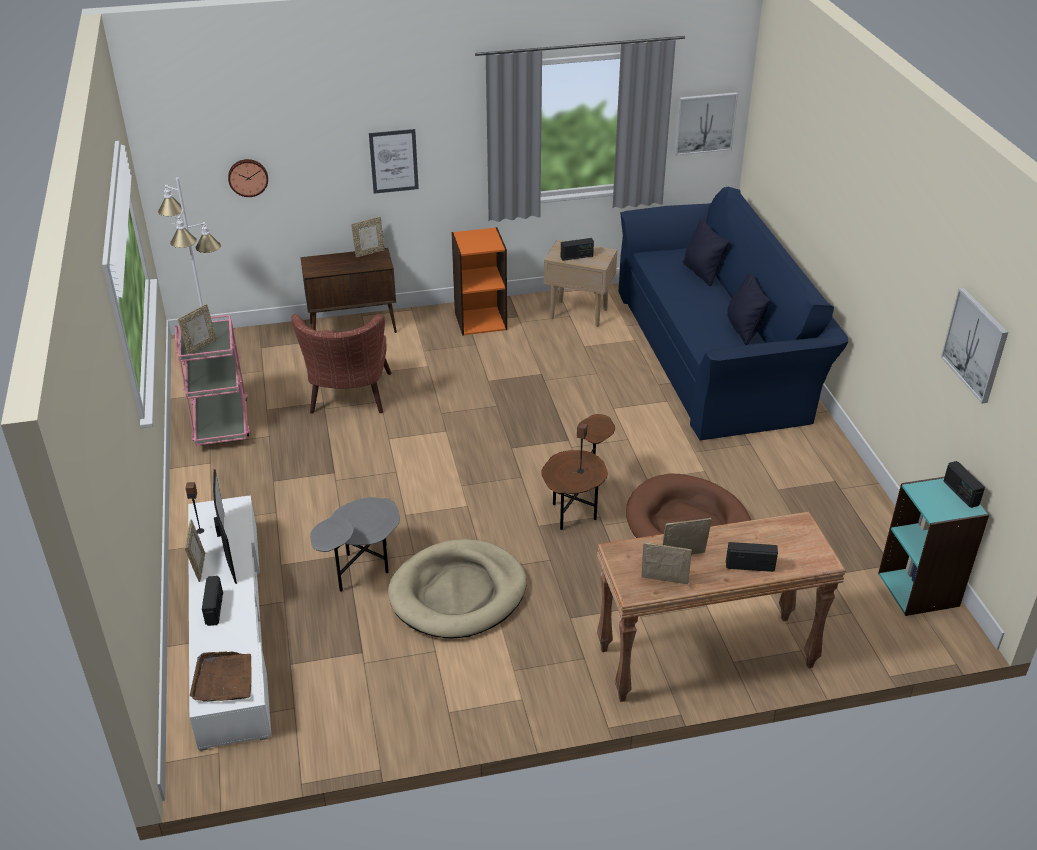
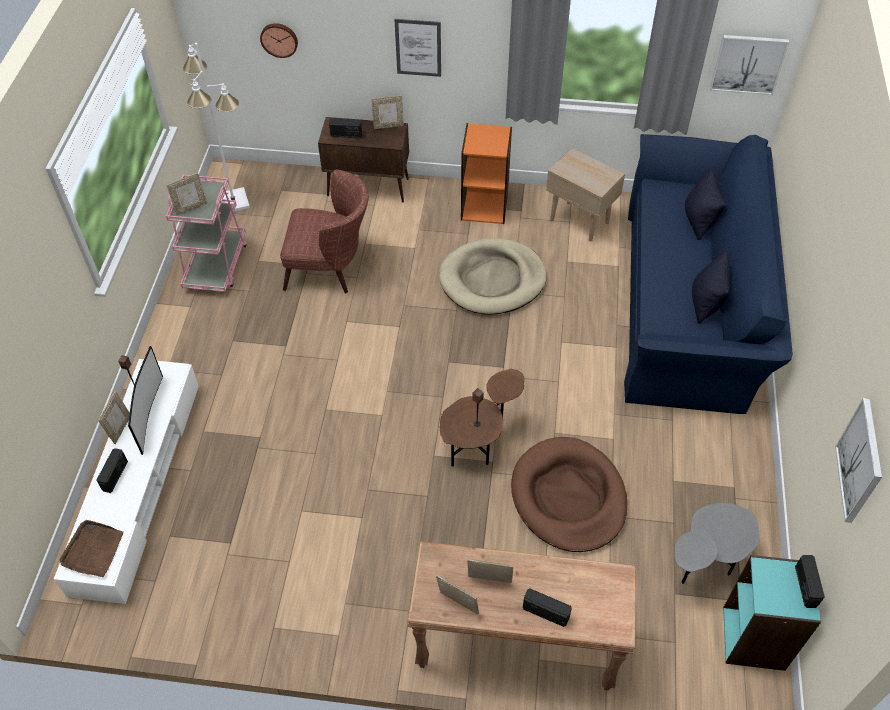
camera: 20 degrees right, 15 degrees up
brown armchair [291,314,391,413] -> brown armchair turned 105 degrees counterclockwise [280,170,369,293]
grey side table [310,497,400,592] -> grey side table moved to [675,503,760,584]
beige dog bed [388,539,527,638] -> beige dog bed moved to [439,238,547,315]
radio [561,238,594,261] -> radio moved to [329,119,362,138]

